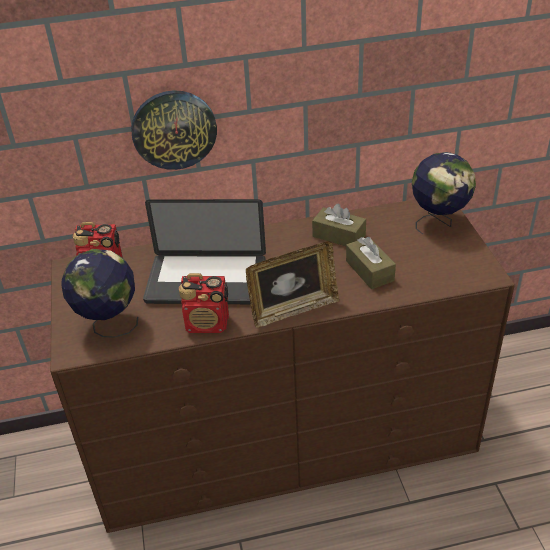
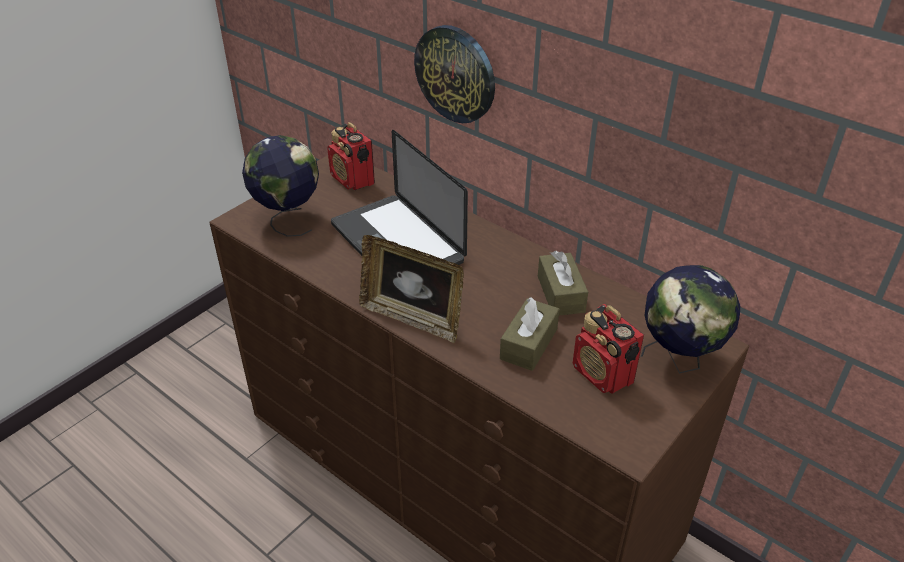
camera: 50 degrees right, 0 degrees up
radio [179,273,229,333] -> radio moved to [573,304,644,393]

